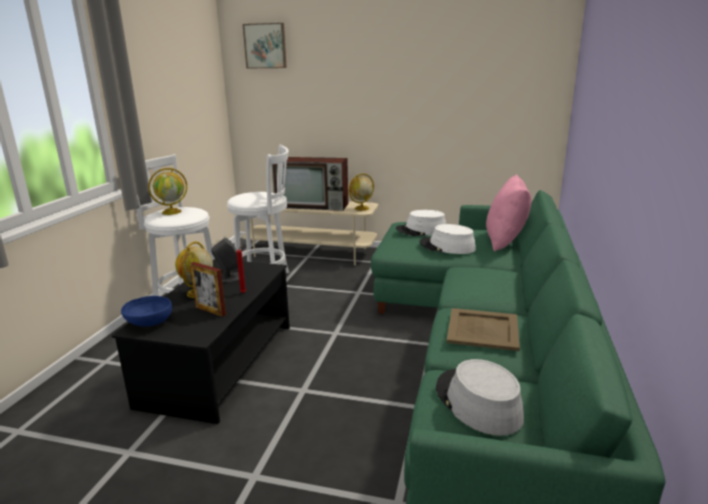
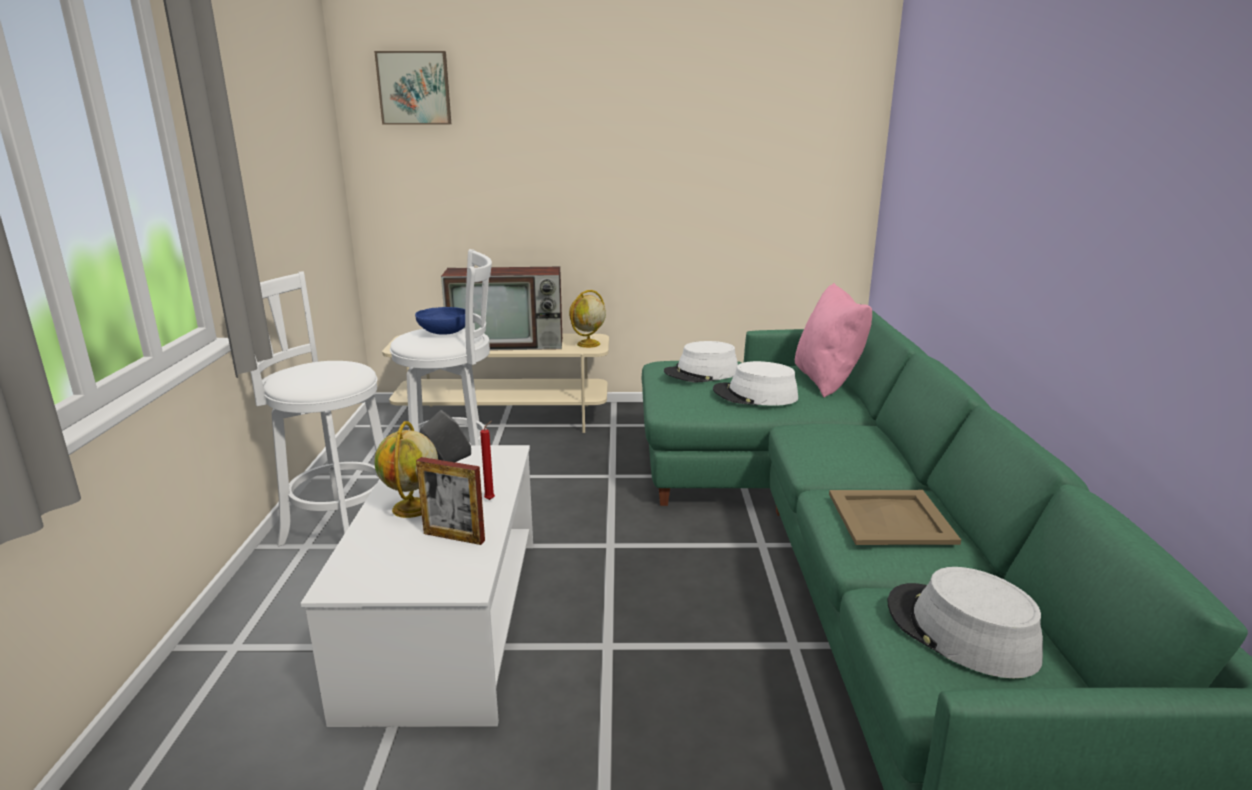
camera: 15 degrees left, 0 degrees up
black coffee table [112,259,290,424] -> white coffee table [301,445,533,727]
blue bowl [121,296,172,326] -> blue bowl moved to [415,307,465,335]
globe [148,168,187,215] -> none

